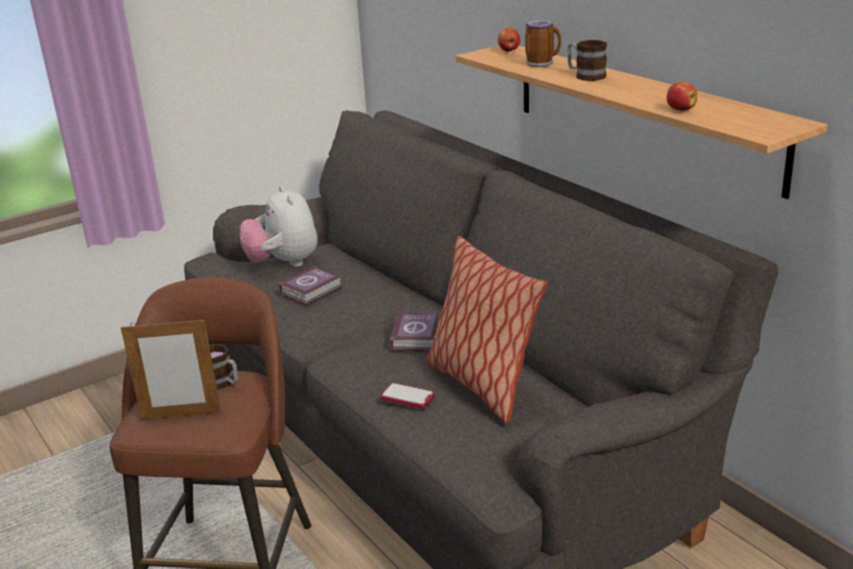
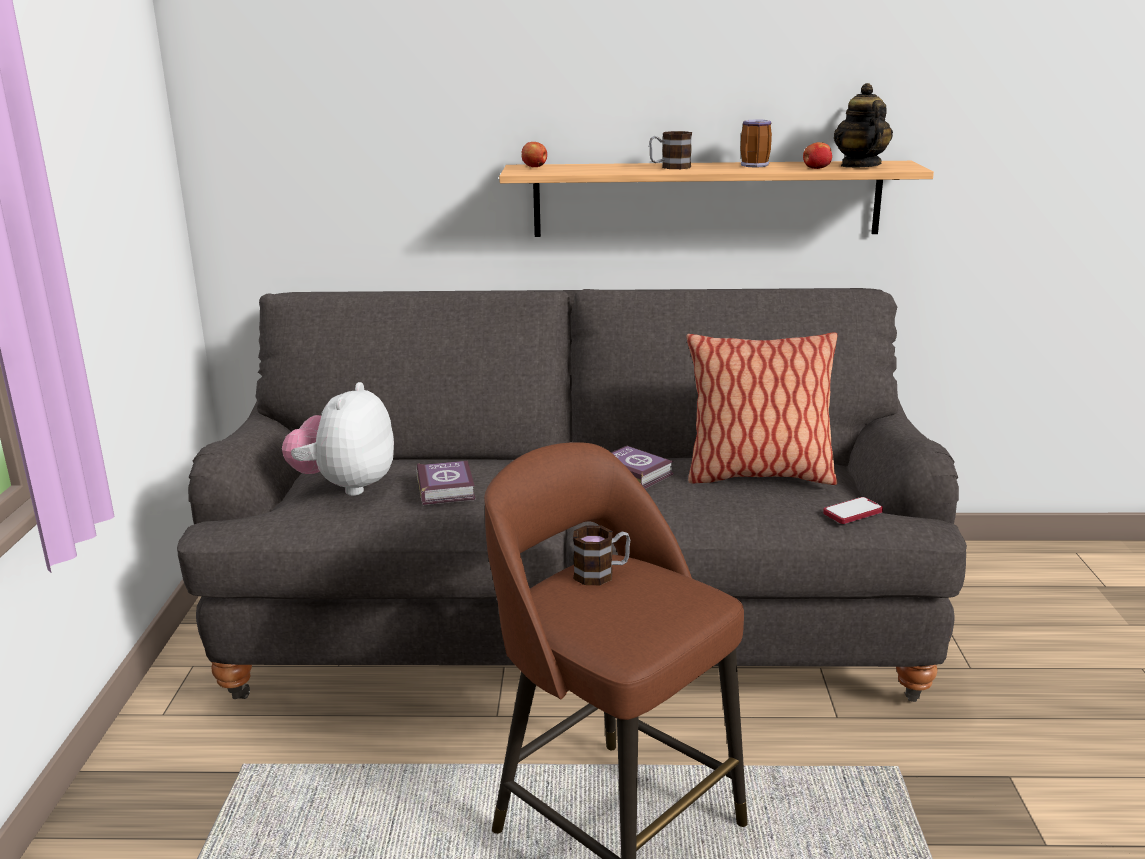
camera: 55 degrees left, 5 degrees down
picture frame [121,317,221,420] -> none
plush toy [240,185,318,266] -> plush toy turned 90 degrees clockwise [282,382,394,496]
phone [381,383,435,409] -> phone moved to [823,497,883,524]
mug [525,20,561,67] -> mug moved to [740,119,772,168]
none -> teapot [834,83,893,168]

